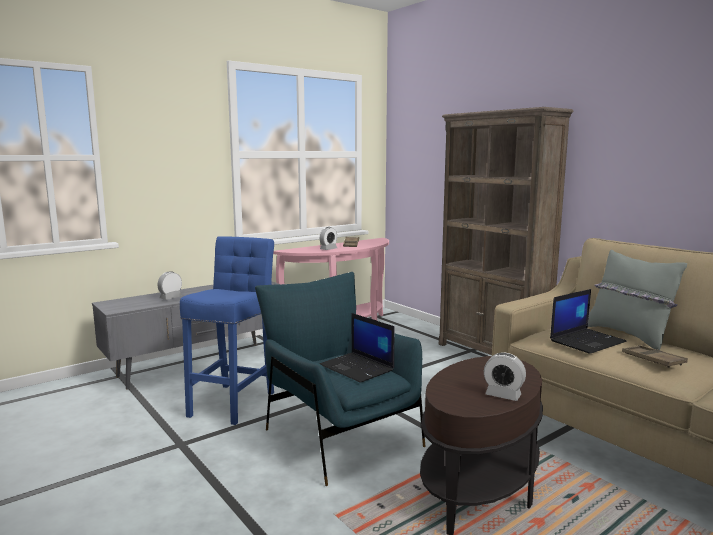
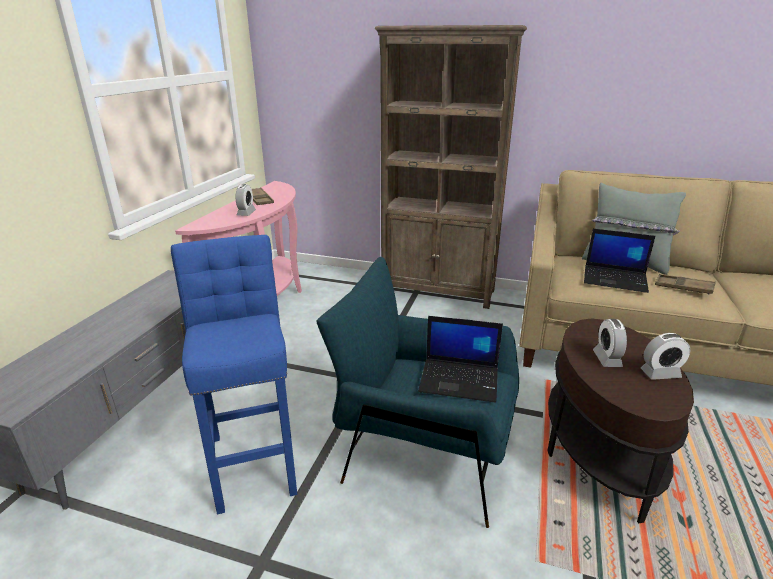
camera: 35 degrees left, 15 degrees up
alarm clock [158,271,182,300] -> alarm clock moved to [593,319,627,367]
laptop [550,289,627,354] -> laptop turned 90 degrees clockwise [584,229,655,293]

